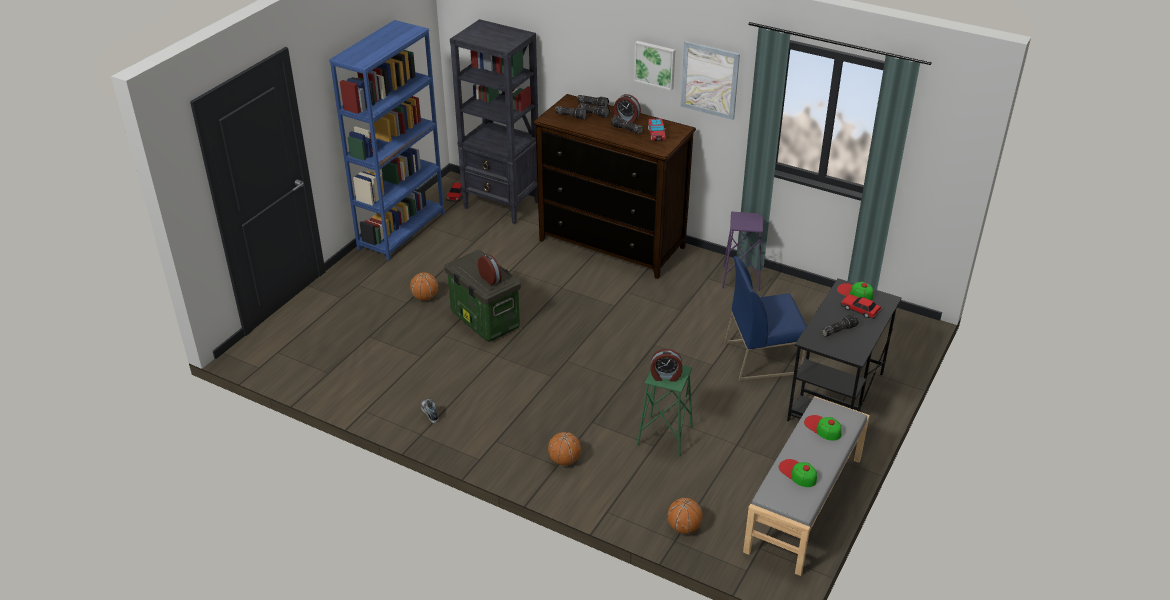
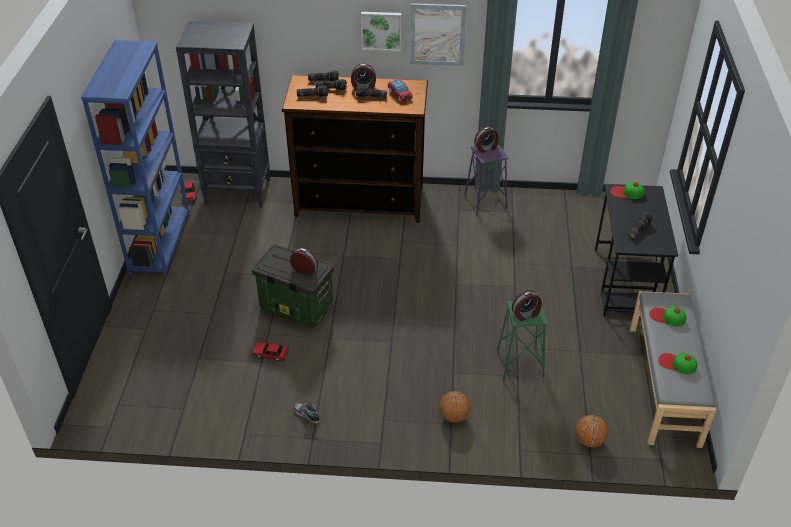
camera: 25 degrees left, 5 degrees up
basketball [410,272,438,301] -> none
blue chair [724,256,806,381] -> none
toy car [840,294,881,319] -> toy car moved to [252,342,288,361]
none -> alarm clock [474,126,499,153]

